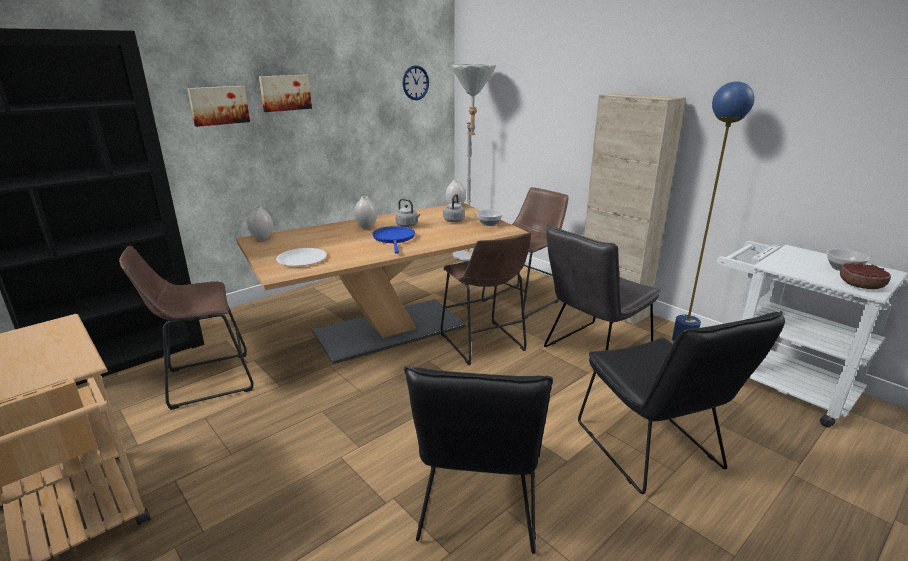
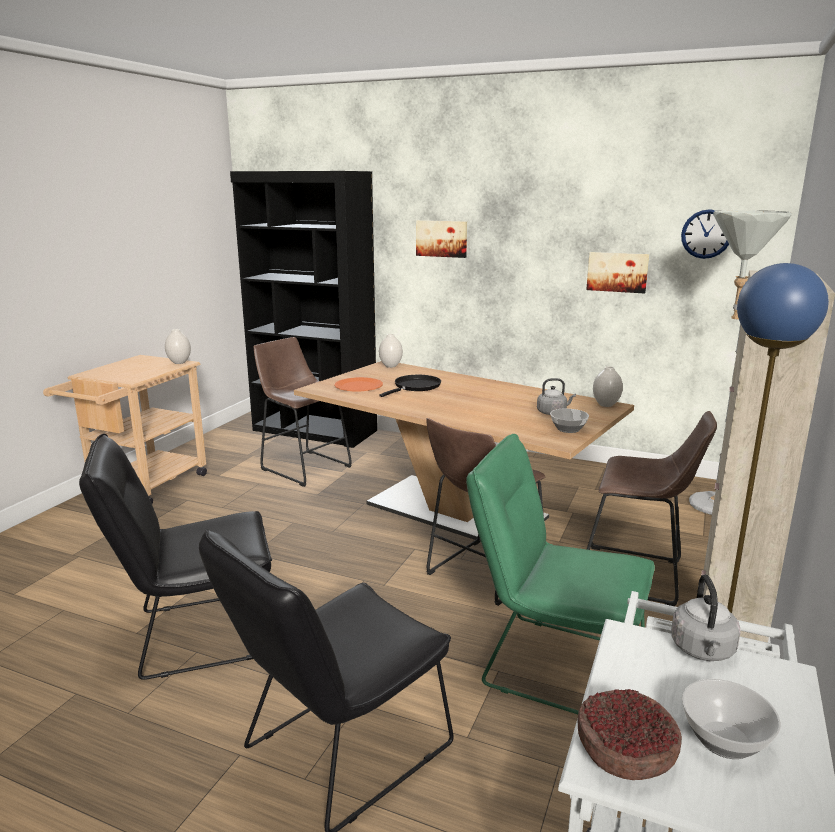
camera: 65 degrees right, 5 degrees down
picture [259,75,312,112] -> picture moved to [586,252,650,294]
white plate [276,248,327,266] -> orange plate [334,377,383,391]
white vase [354,196,377,229] -> white vase moved to [165,329,191,364]
blue frying pan [372,226,415,254] -> none
grey kettle [395,199,420,227] -> grey kettle moved to [671,574,741,661]
grey chair [544,224,661,350] -> green chair [466,434,655,714]
none -> black frying pan [380,375,441,397]

